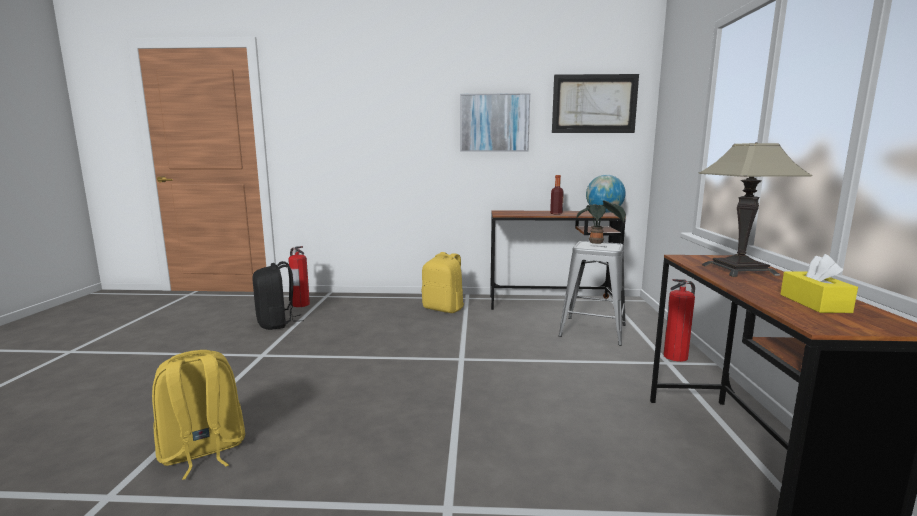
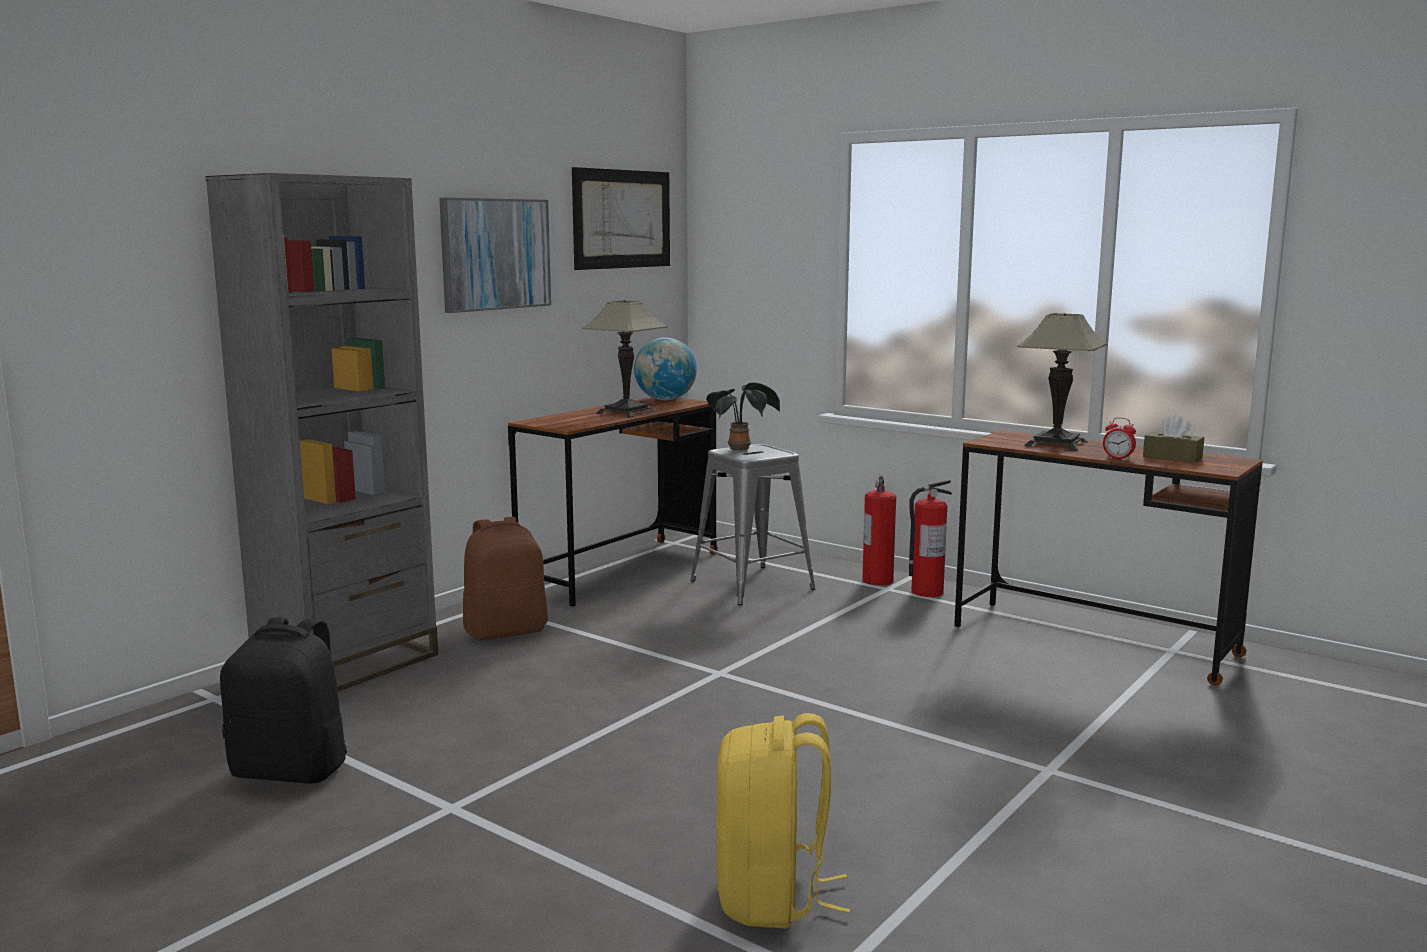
camera: 55 degrees left, 0 degrees up
fire extinguisher [288,246,310,307] -> fire extinguisher moved to [909,480,952,597]
yellow backpack [422,252,464,313] -> brown backpack [463,517,548,640]
bottle [550,175,564,215] -> table lamp [583,300,667,418]
yellow tissue box [780,254,858,313] -> brown tissue box [1143,415,1204,463]
none -> grey bookcase [206,173,438,691]
none -> alarm clock [1103,417,1136,460]

